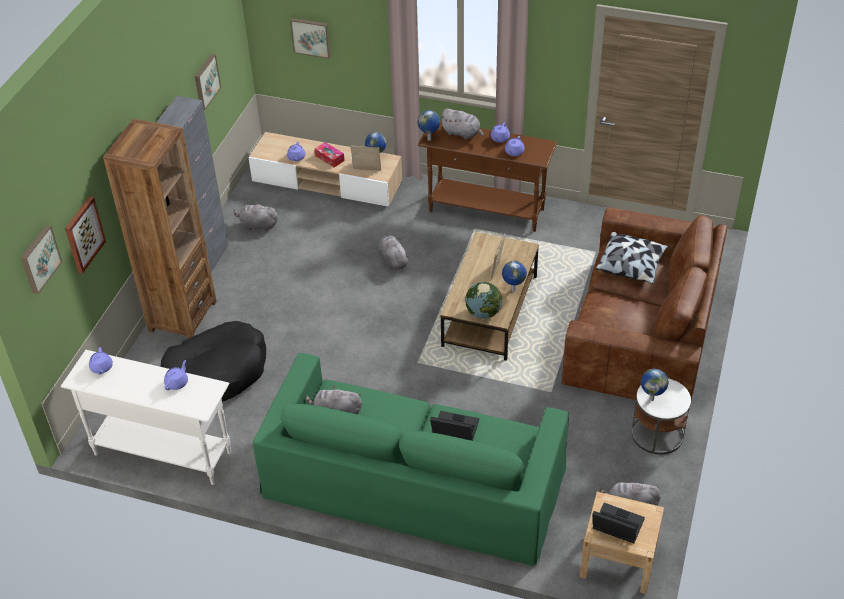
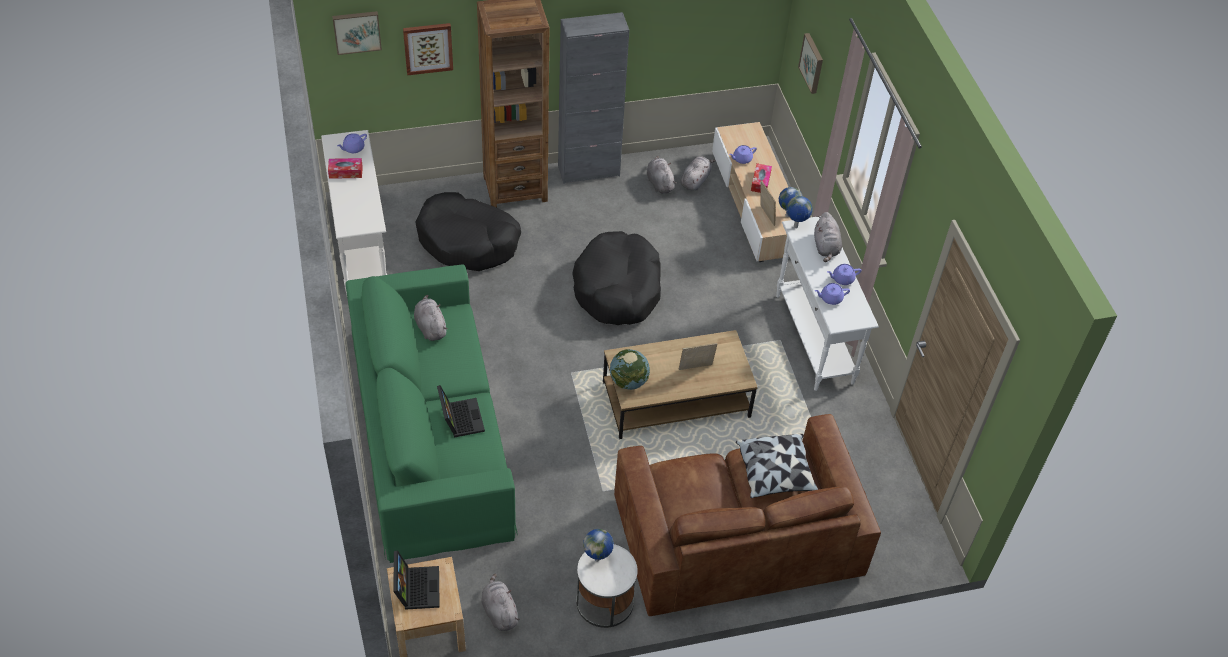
camera: 55 degrees right, 5 degrees up
purple teapot [164,360,188,390] -> none
picture [195,54,221,110] -> none
grey plush toy [378,234,410,270] -> grey plush toy moved to [681,156,716,191]
brown console table [418,121,557,232] -> white console table [776,216,879,391]
globe [502,261,527,292] -> none
none -> tissue box [328,158,363,179]
none -> black dog bed [572,231,661,325]

